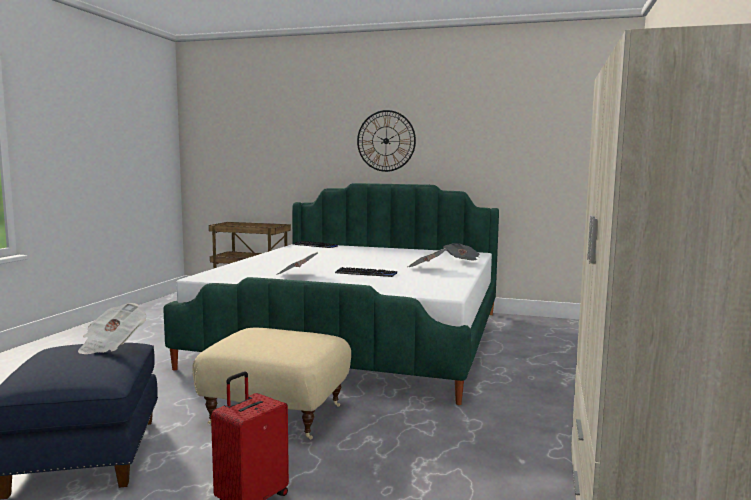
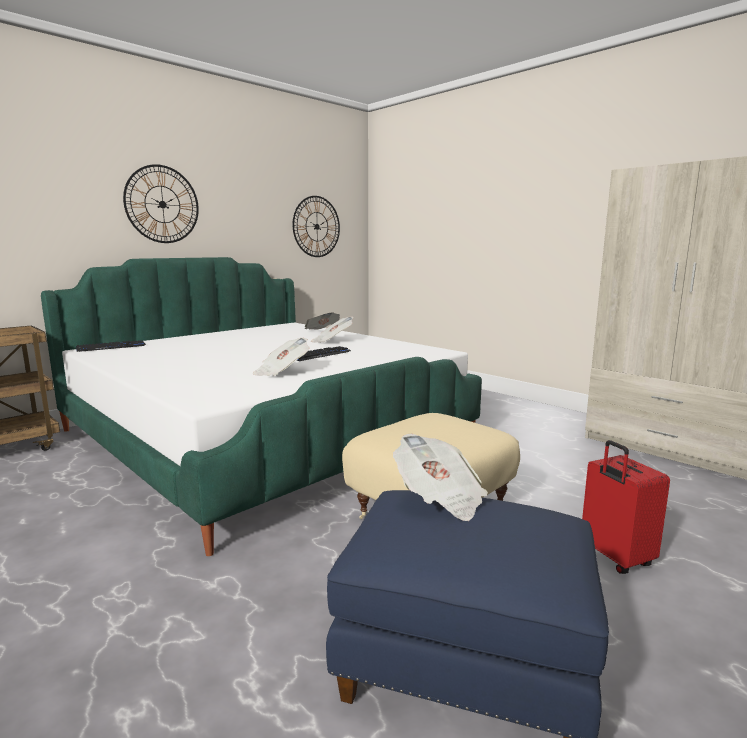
camera: 60 degrees left, 5 degrees up
none -> wall clock [293,196,340,257]

